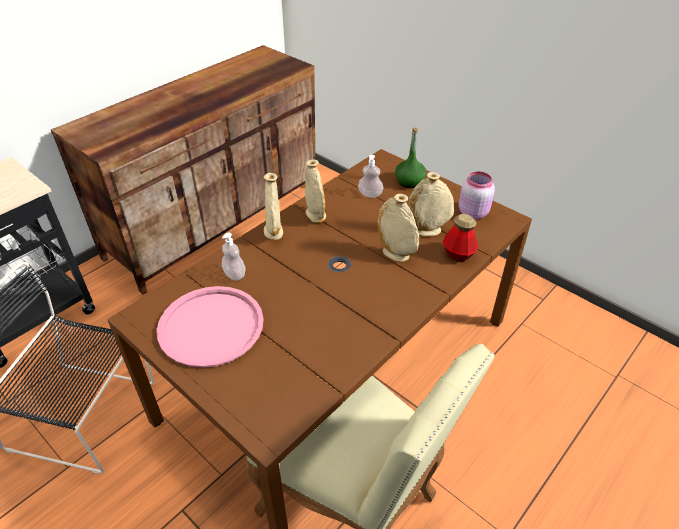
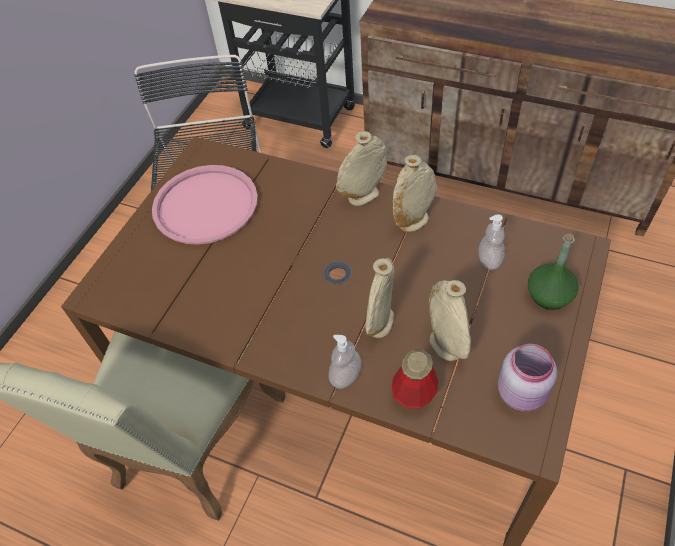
camera: 75 degrees right, 10 degrees up
soap dispenser [222,233,246,281] -> soap dispenser moved to [328,335,361,389]

